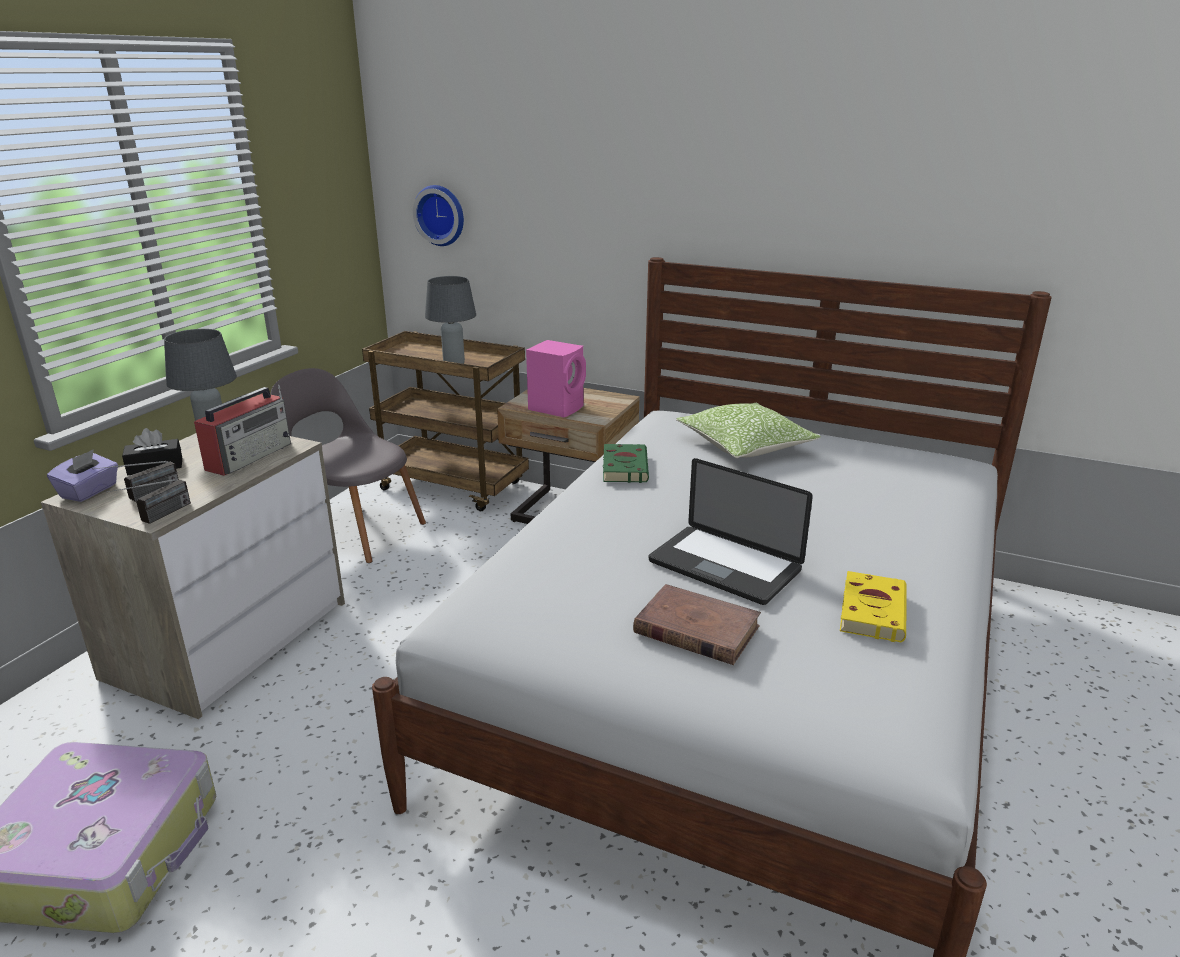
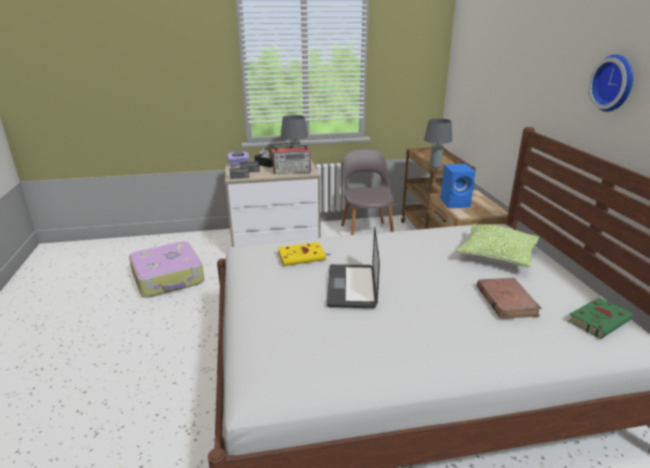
camera: 55 degrees right, 0 degrees up
wall clock [413,185,464,246] -> wall clock moved to [588,54,633,112]
pink speaker [526,340,586,417] -> blue speaker [440,164,475,208]
green book [603,444,649,483] -> green book moved to [568,297,633,339]
brown book [633,584,761,665] -> brown book moved to [477,278,542,319]
yellow book [840,571,907,642] -> yellow book moved to [278,242,330,266]

